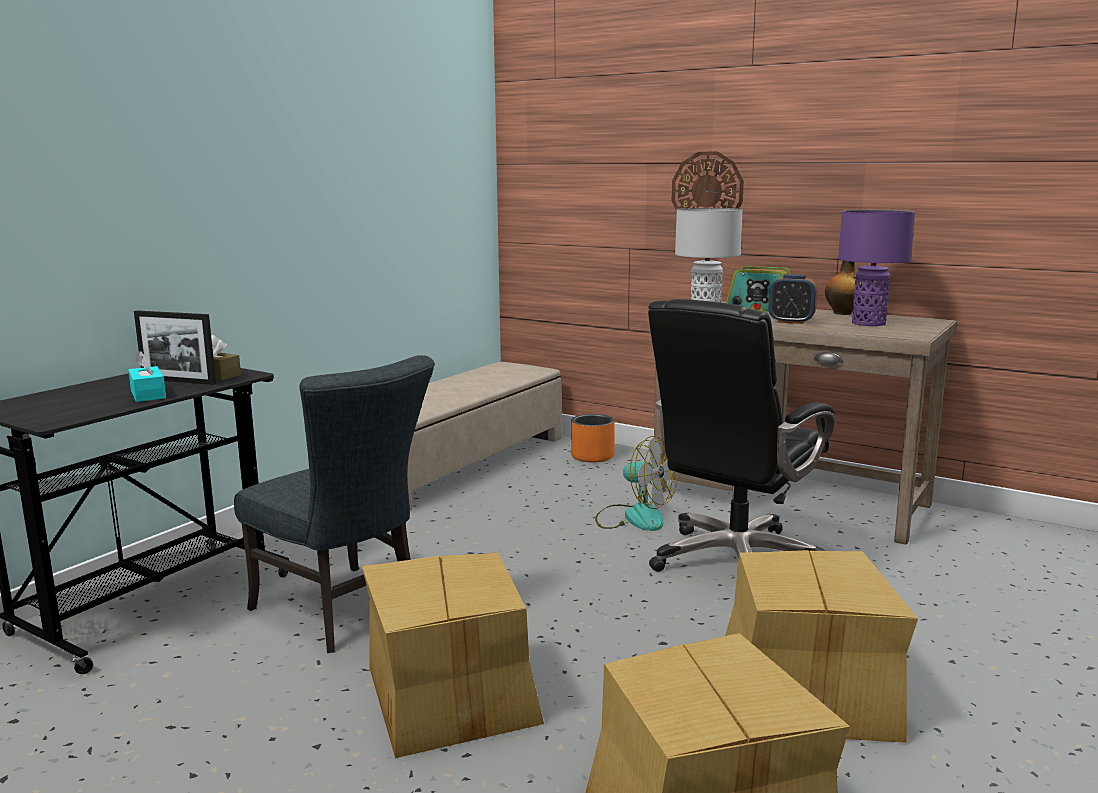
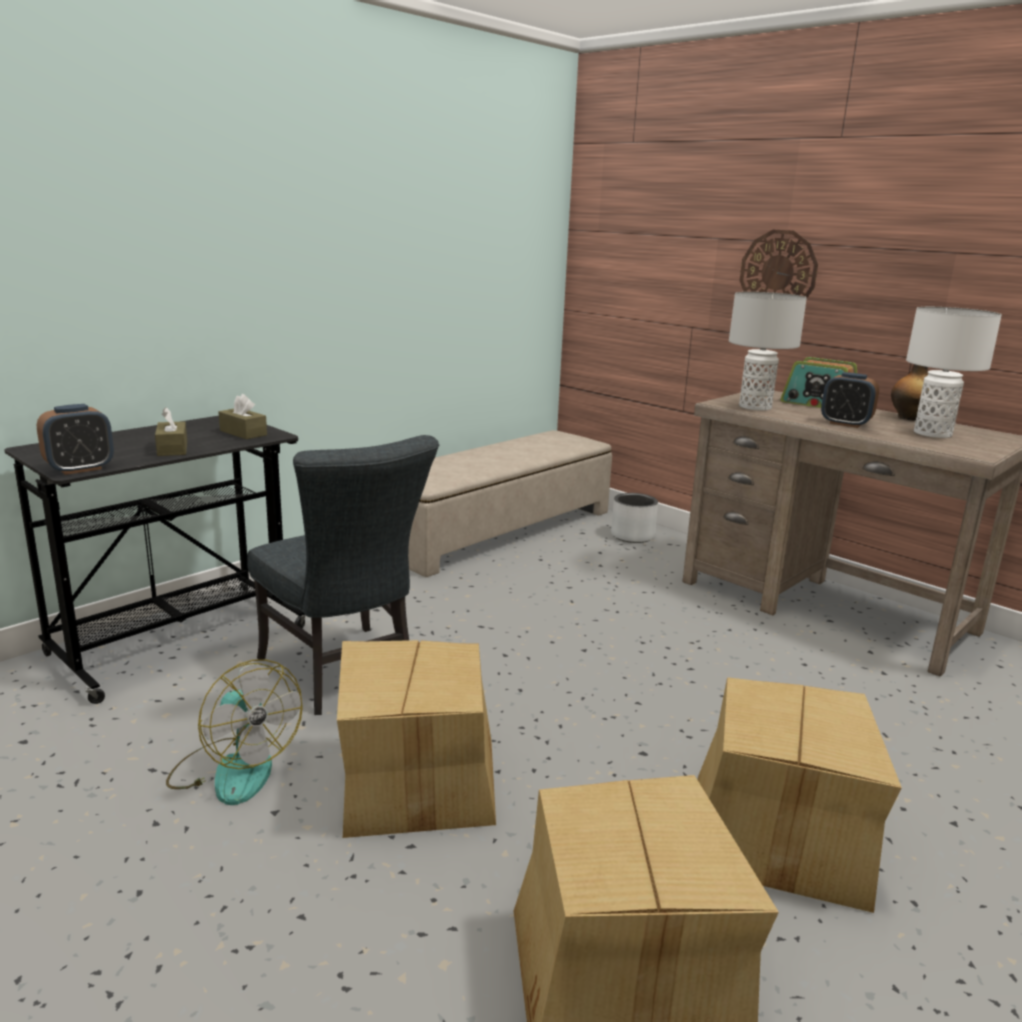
camera: 10 degrees right, 5 degrees up
turquoise tissue box [128,351,166,402] -> brown tissue box [155,407,187,456]
picture frame [134,310,216,385] -> none
orange planter [571,414,615,462] -> grey planter [611,493,658,543]
fan [595,436,678,531] -> fan moved to [166,659,303,805]
black office chair [648,299,835,572] -> none
purple table lamp [838,210,915,326] -> white table lamp [906,307,1002,438]
none -> alarm clock [37,404,114,475]

